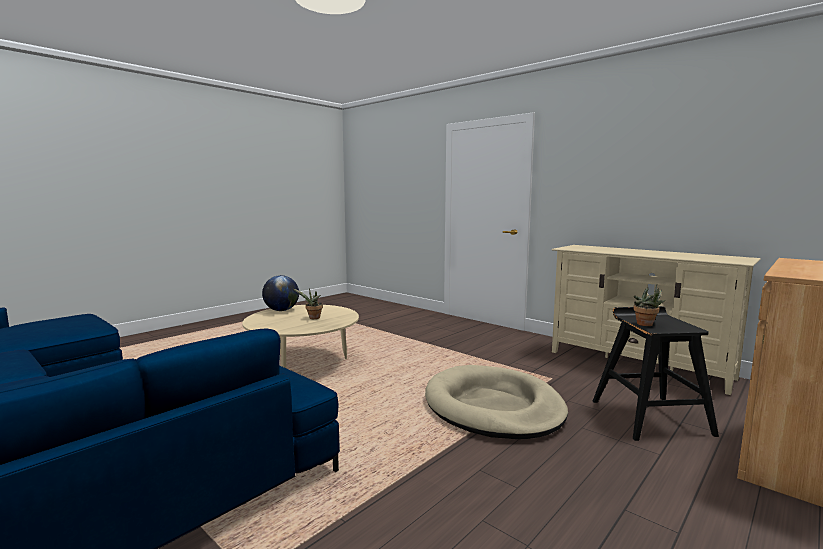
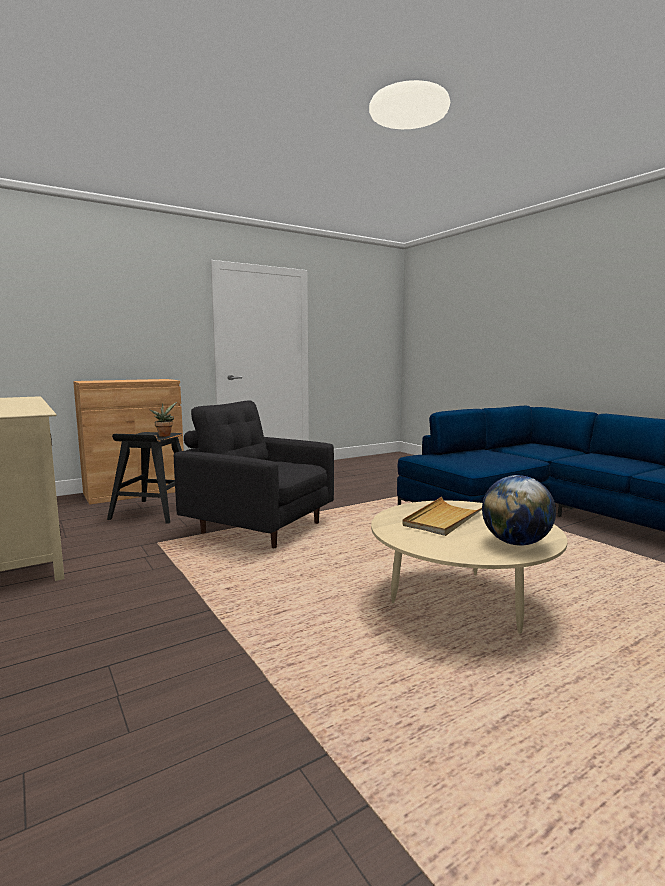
camera: 165 degrees left, 0 degrees up
potted plant [294,288,323,319] -> beige tray [402,497,482,536]
beige dog bed [425,365,568,439] -> black armchair [174,400,334,548]

